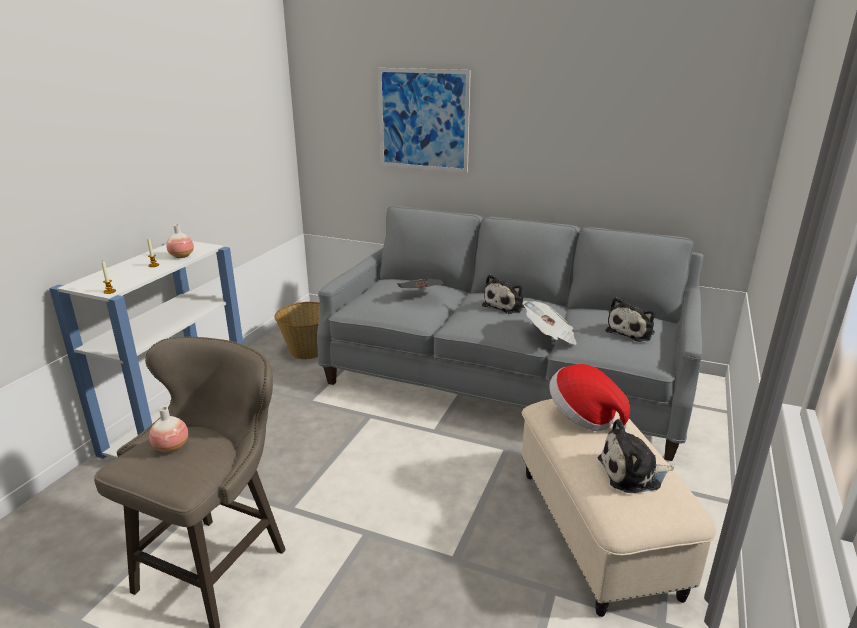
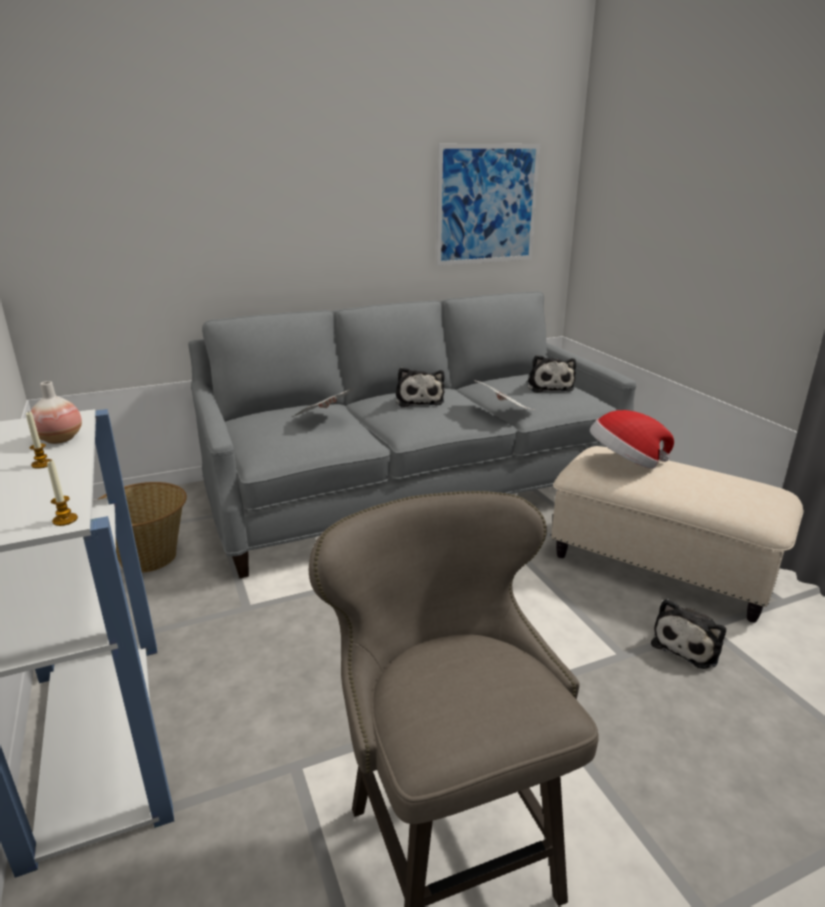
camera: 45 degrees left, 0 degrees up
vase [149,407,188,453] -> none
picture [378,68,471,173] -> picture moved to [436,144,540,266]
plush toy [598,419,674,493] -> plush toy moved to [651,599,726,669]

